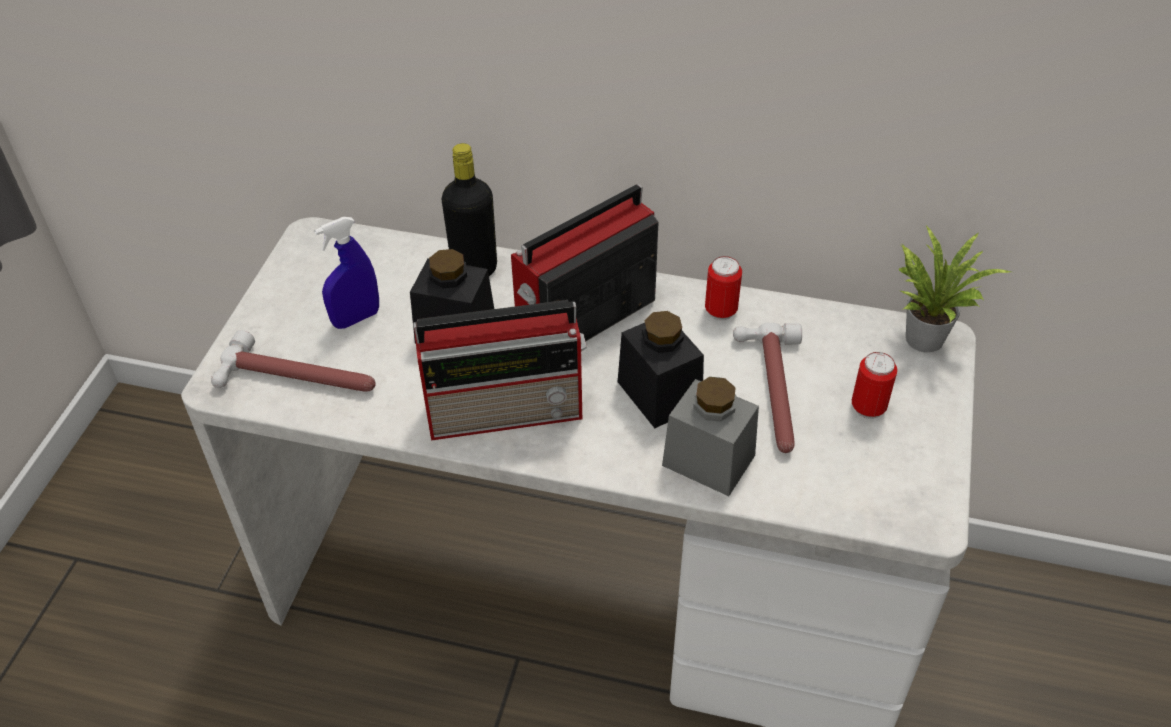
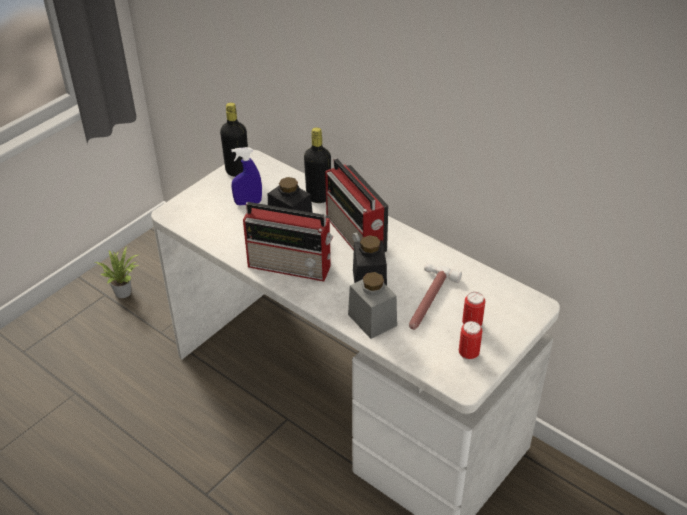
camera: 25 degrees right, 5 degrees down
hammer [211,330,376,392] -> none
radio [511,184,659,342] -> radio turned 105 degrees counterclockwise [325,158,388,252]
can [705,256,742,320] -> can moved to [459,321,482,360]
potted plant [899,225,1014,353] -> potted plant moved to [95,246,140,298]
none -> black bottle [220,102,248,177]

